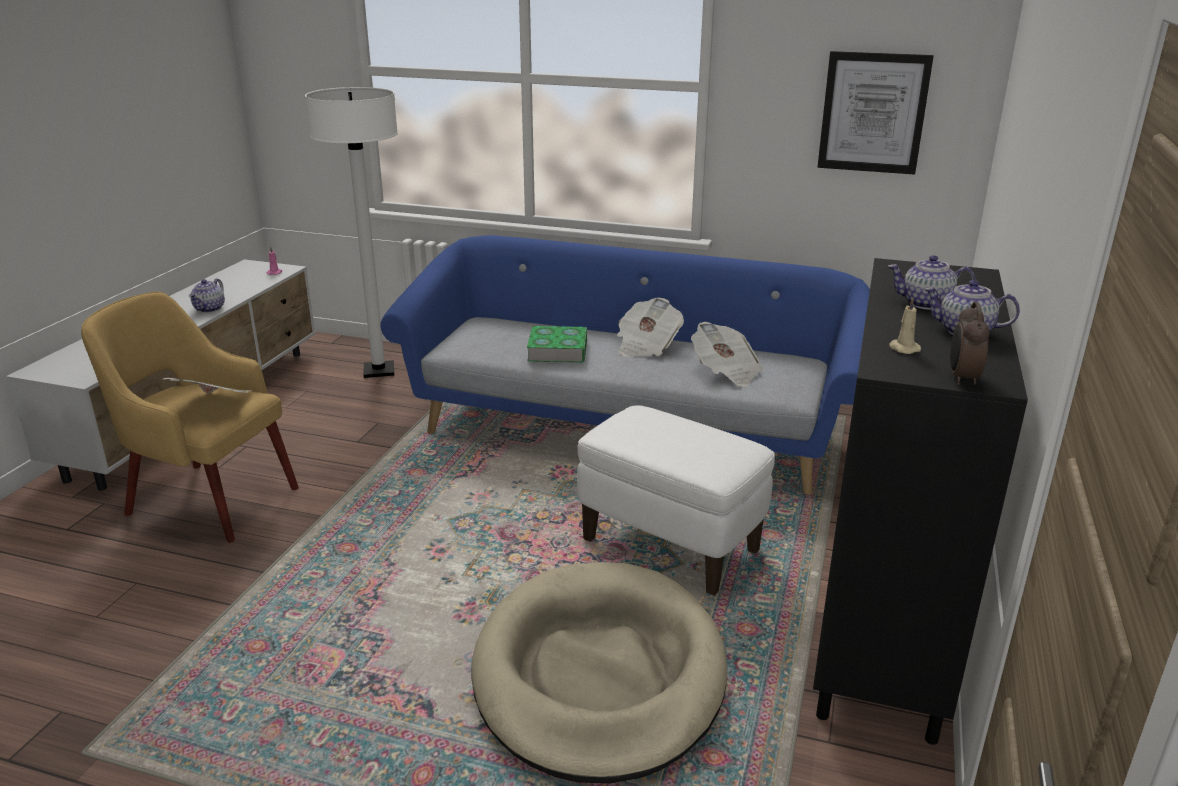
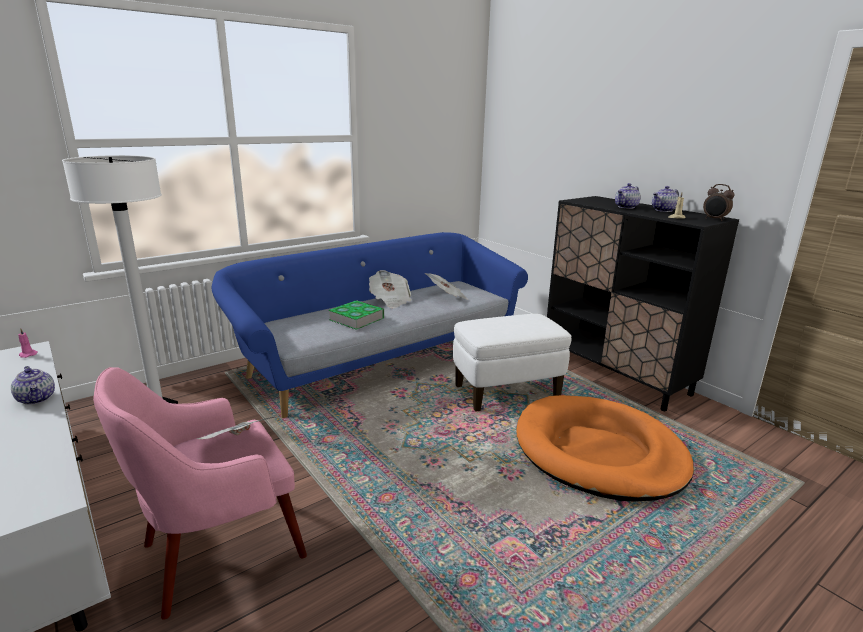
camera: 55 degrees left, 5 degrees down
yellow armchair [81,292,299,543] -> pink armchair [93,367,307,620]
beige dog bed [472,562,727,784] -> orange dog bed [517,395,694,501]
picture [818,51,934,175] -> none

